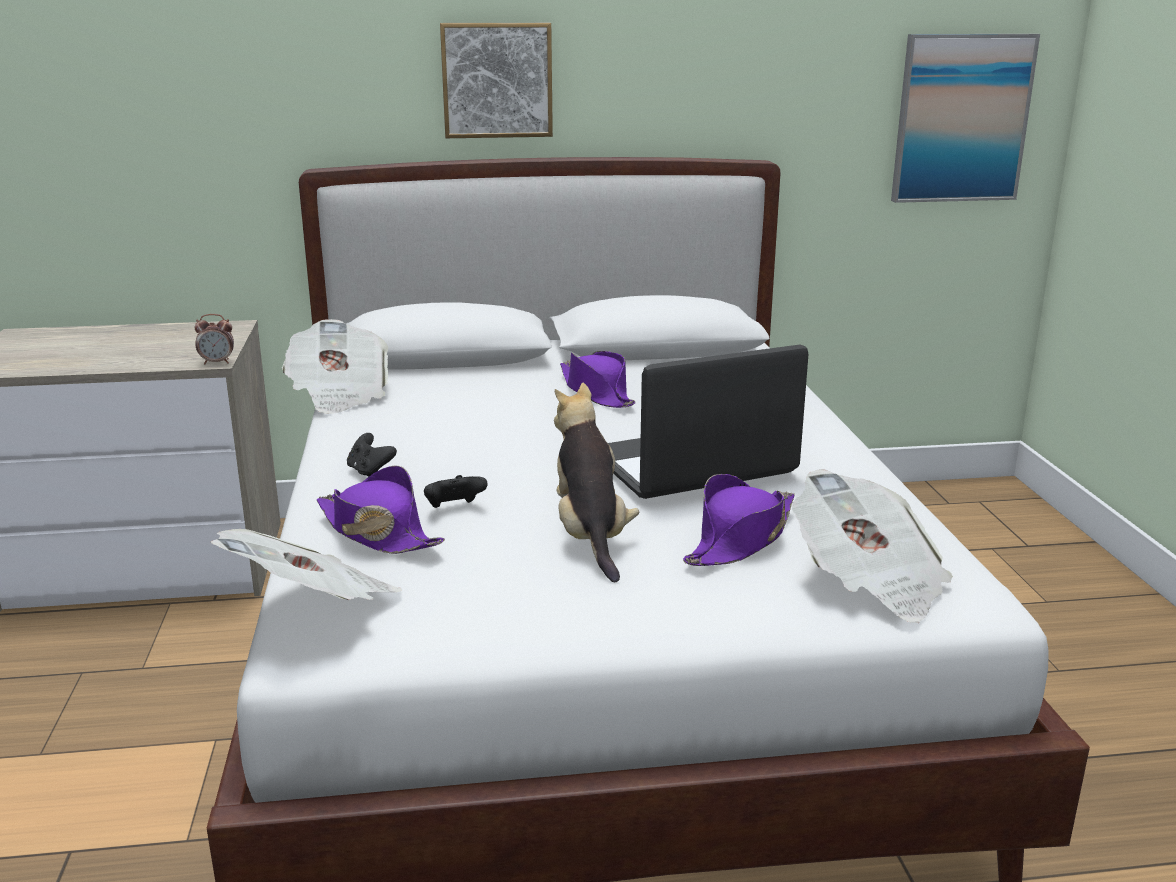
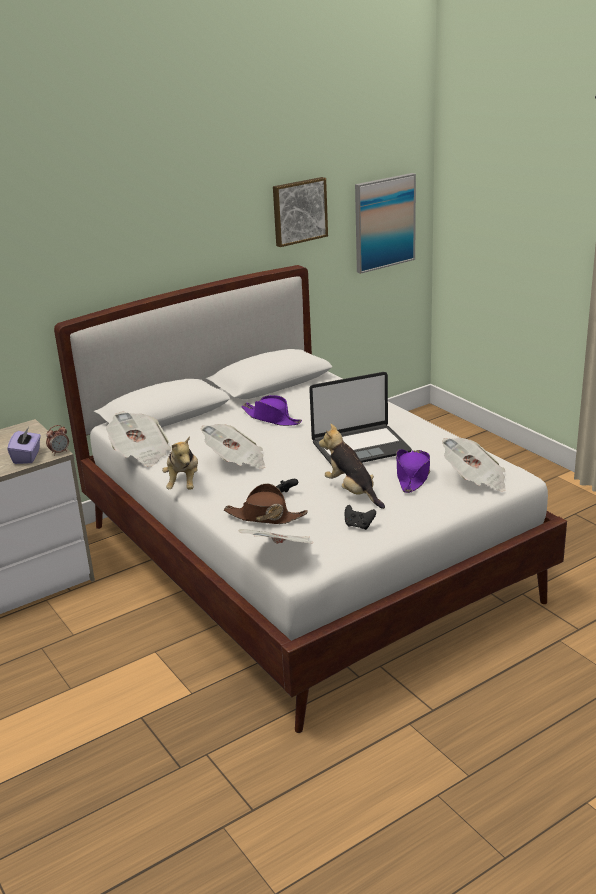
camera: 25 degrees left, 5 degrees up
purple hat [317,465,445,554] -> brown hat [224,483,308,524]
black game controller [347,433,397,477] -> black game controller moved to [345,505,376,530]
picture [440,23,553,138] -> picture moved to [273,177,328,247]
laptop [608,345,808,499] -> laptop turned 150 degrees counterclockwise [309,372,412,464]
none -> purple tissue box [7,427,41,464]
none -> plush toy [162,436,198,490]
none -> newspaper [201,424,265,468]

